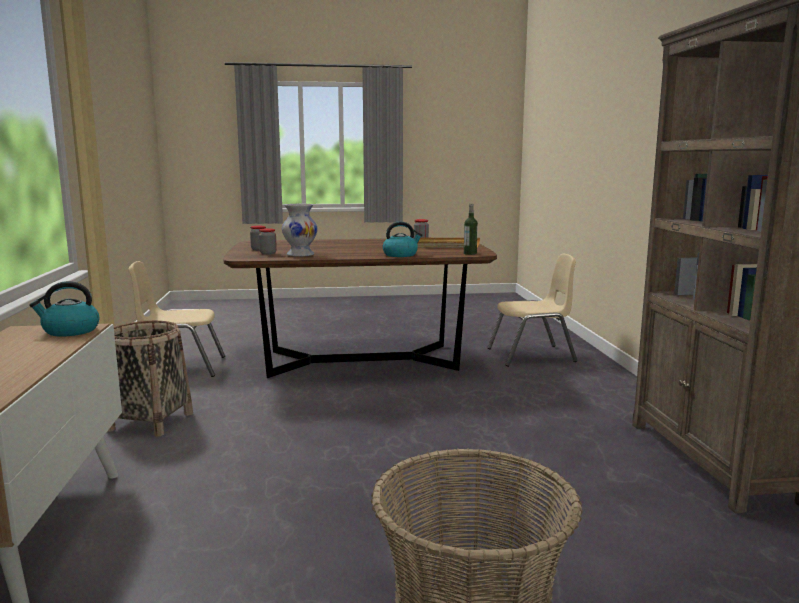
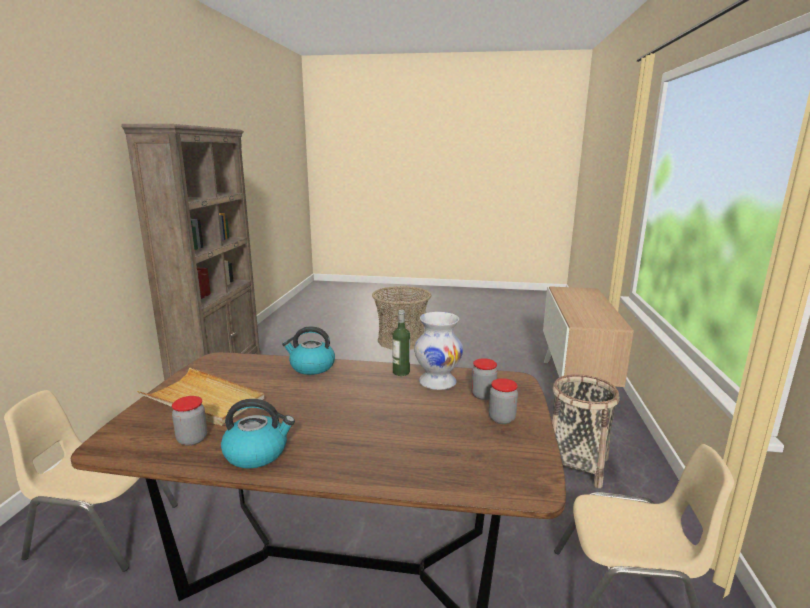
camera: 165 degrees left, 5 degrees up
kettle [29,281,99,337] -> kettle moved to [221,399,295,469]
bottle [464,204,478,255] -> bottle moved to [393,310,410,376]

